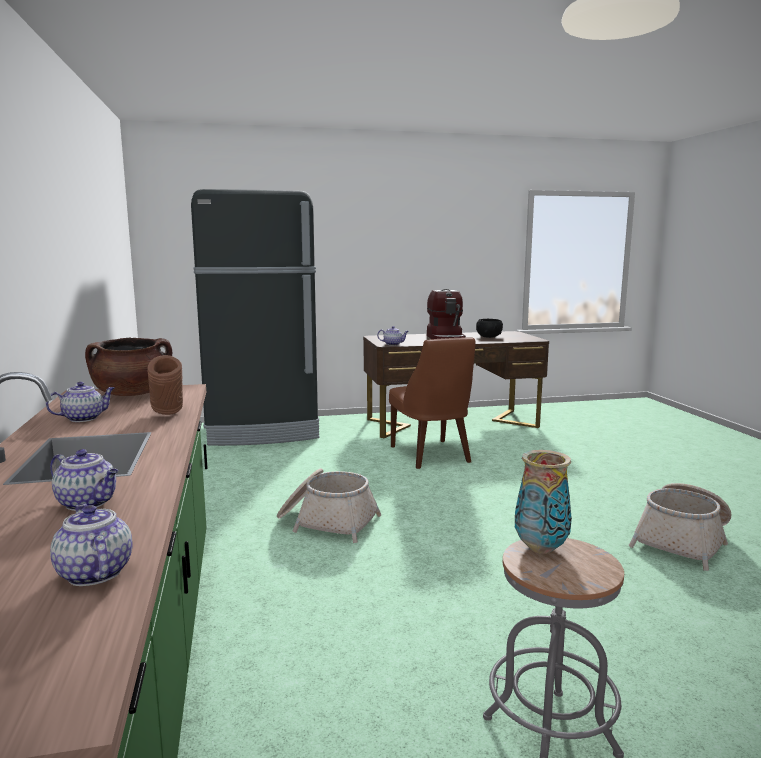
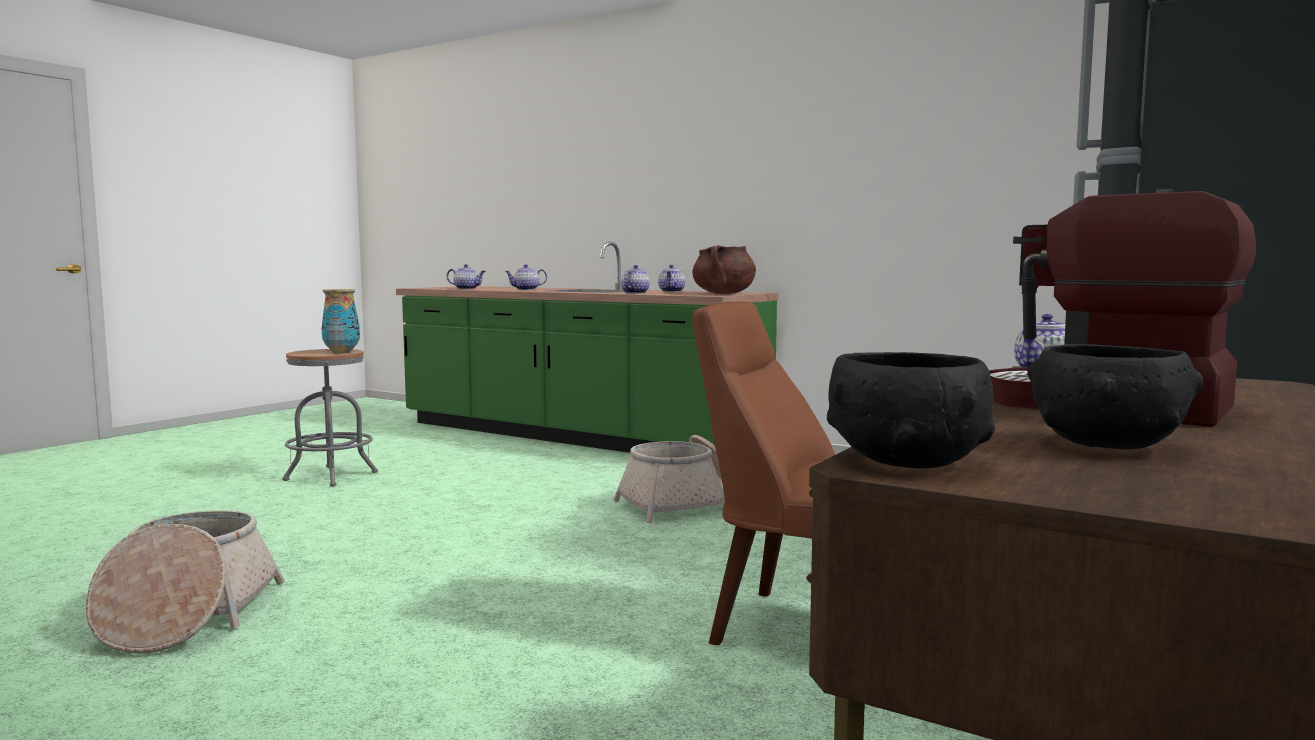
camera: 135 degrees right, 5 degrees down
brown vase [148,355,183,415] -> teapot [621,265,650,294]
none -> black bowl [827,352,995,468]

